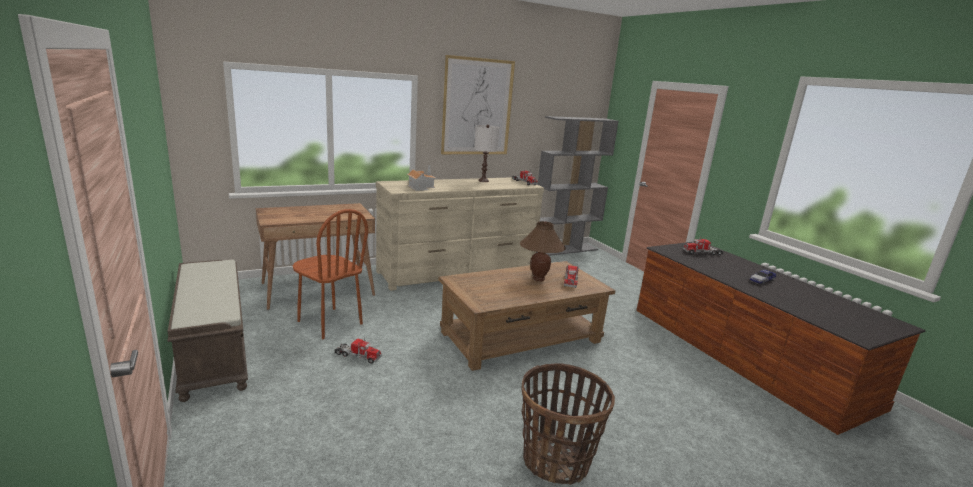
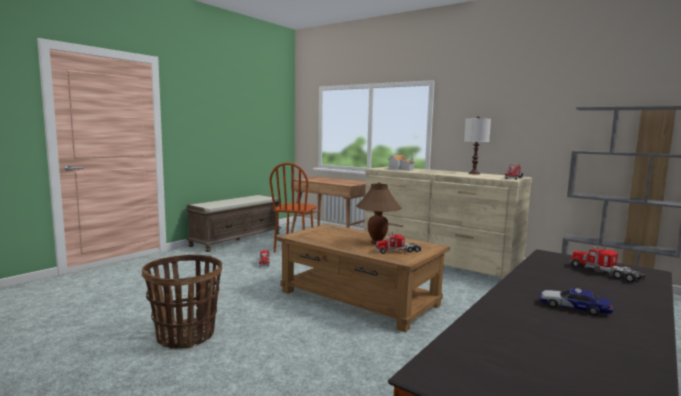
camera: 65 degrees right, 10 degrees down
picture [441,55,515,154] -> none

